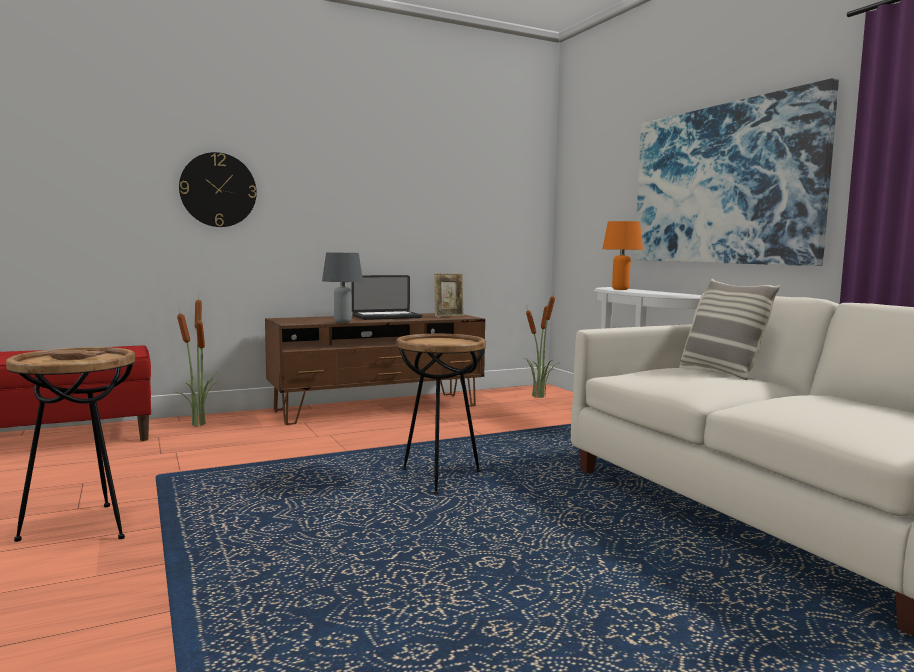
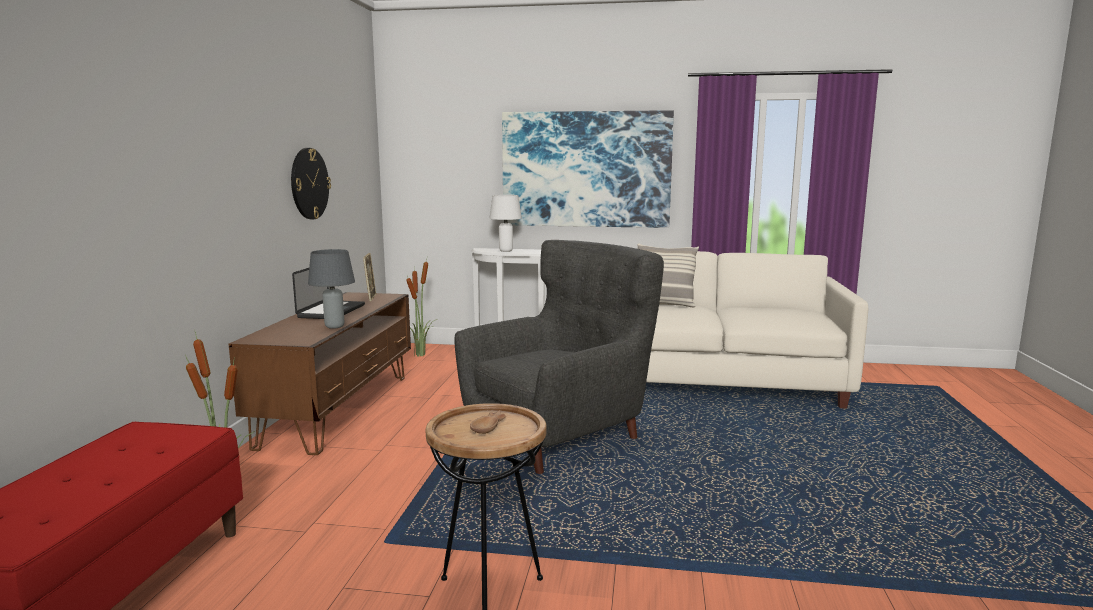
camera: 55 degrees left, 5 degrees up
wall clock [179,152,257,227] -> wall clock moved to [291,148,331,219]
brown side table [396,334,486,494] -> grey armchair [455,240,664,474]
orange table lamp [602,221,643,290] -> white table lamp [489,195,522,252]

